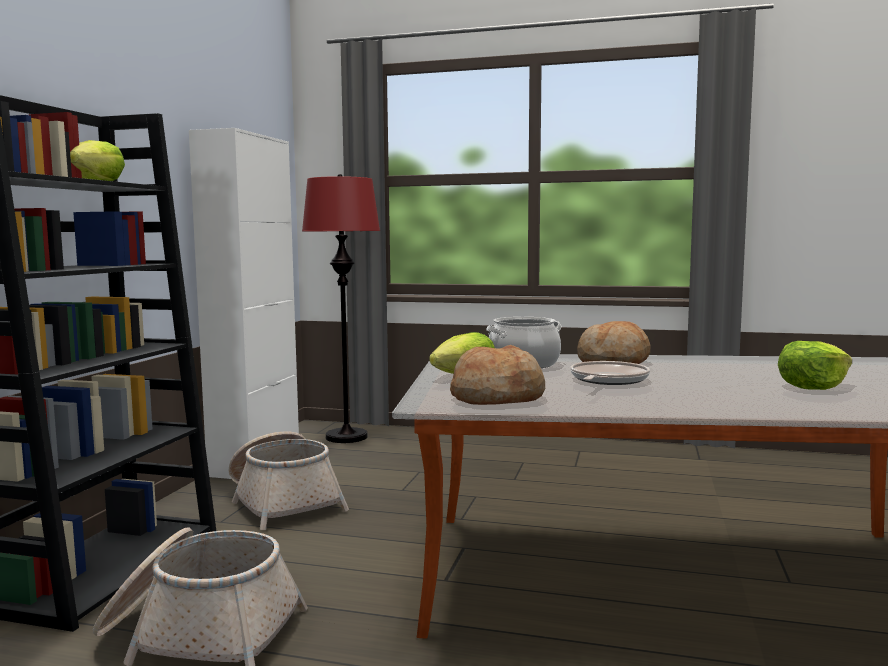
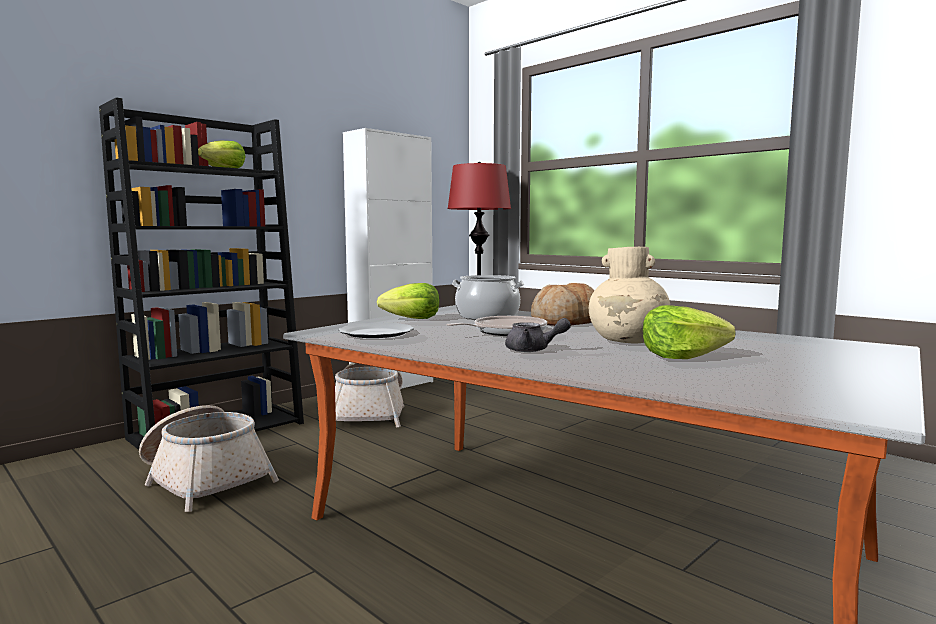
camera: 30 degrees right, 0 degrees up
bread [450,345,545,405] -> plate [338,323,414,338]
none -> grey teapot [505,318,571,352]
none -> beige vase [589,247,670,344]

